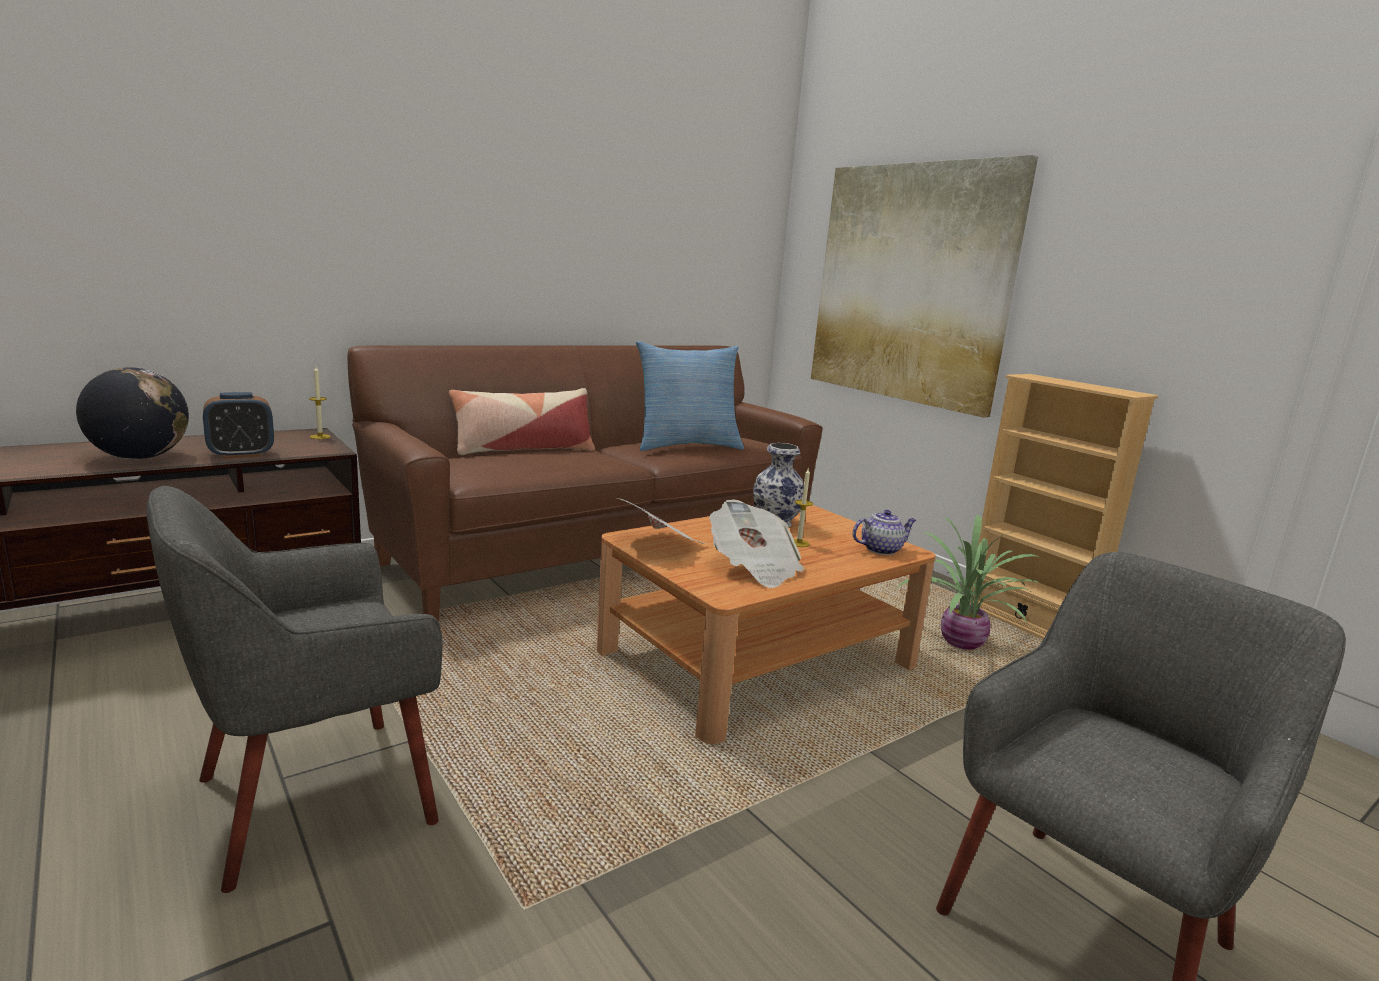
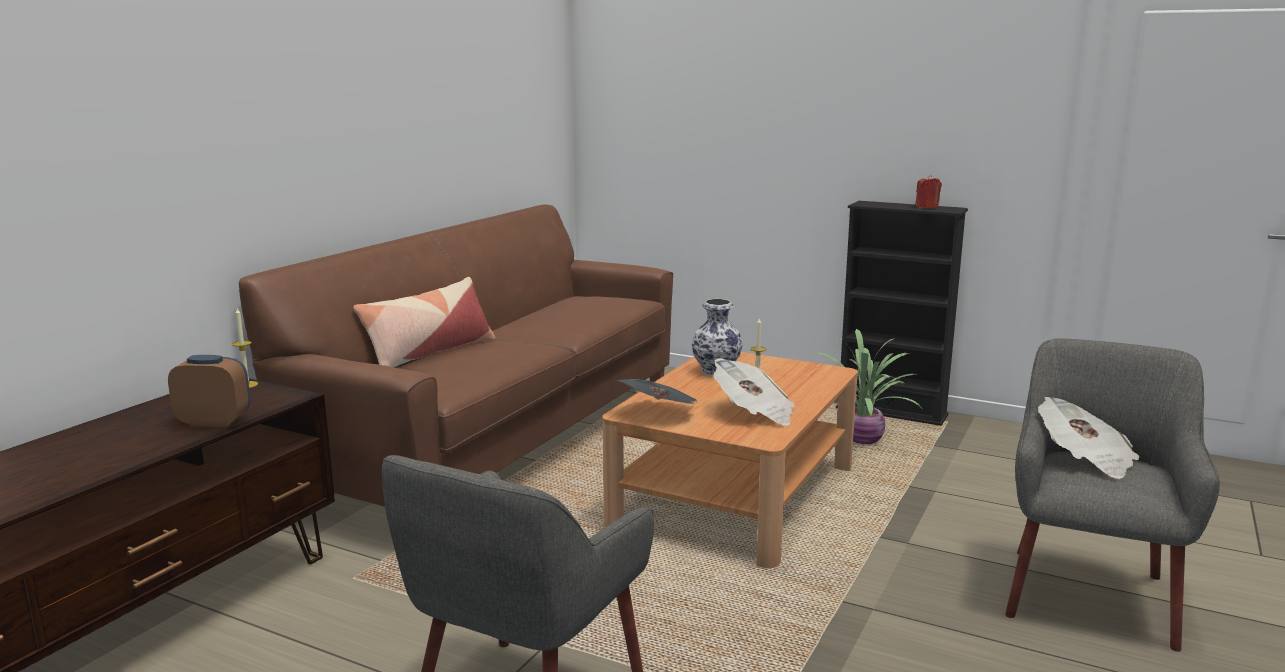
camera: 25 degrees left, 0 degrees up
globe [76,367,189,459] -> none
alarm clock [203,392,274,459] -> alarm clock turned 120 degrees counterclockwise [168,355,250,427]
pillow [636,341,744,451] -> none
picture [811,155,1038,418] -> none
teapot [852,510,916,555] -> none
beige bookcase [969,374,1158,639] -> black bookcase [836,201,968,426]
none -> red candle [915,175,942,208]
none -> newspaper [1038,397,1139,479]

